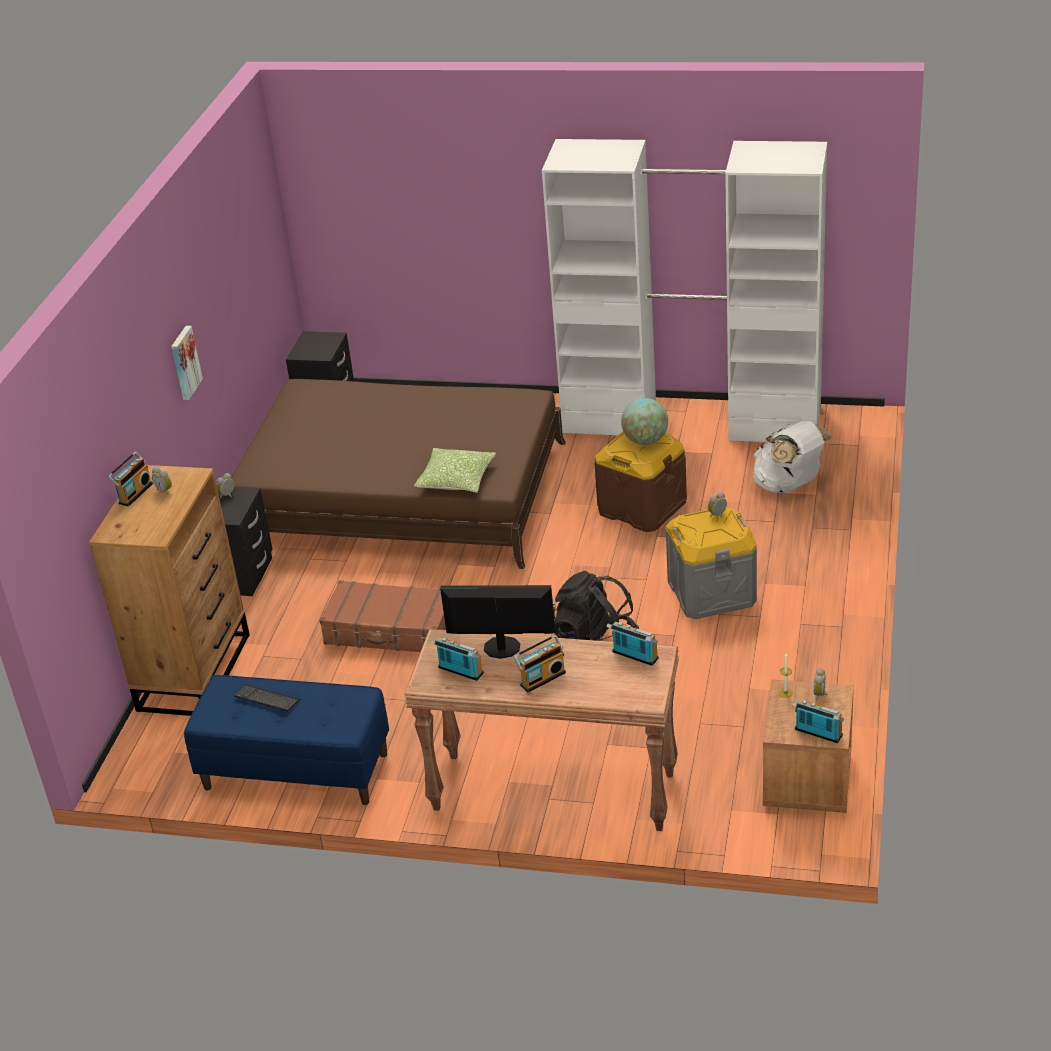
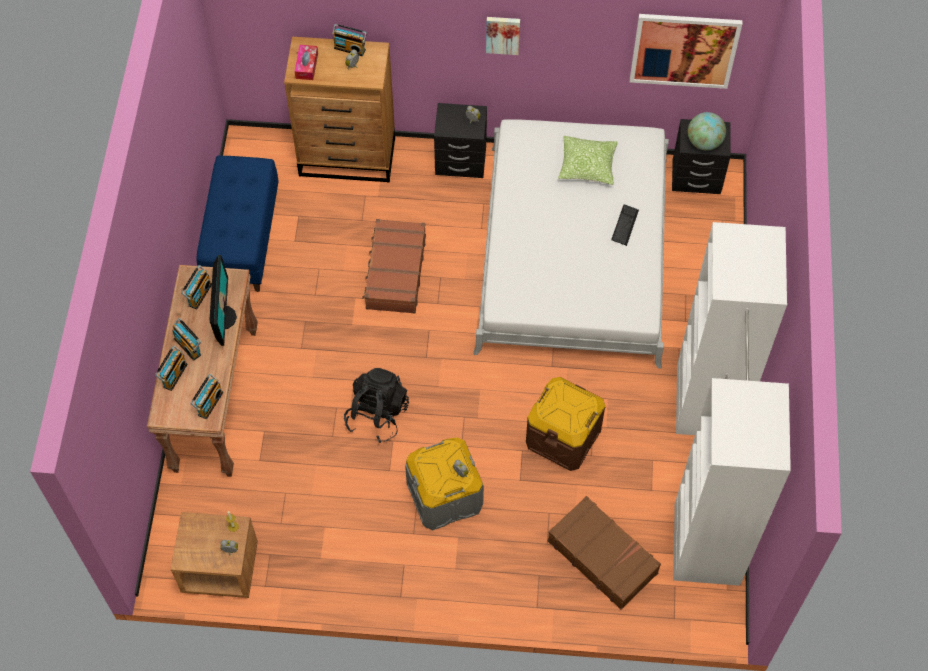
camera: 80 degrees right, 25 degrees up
brown bed [231,379,566,569] -> white bed [474,119,669,368]
keyboard [234,684,300,712] -> keyboard moved to [611,204,639,246]
pillow [414,448,496,493] -> pillow moved to [558,136,618,185]
globe [621,398,668,445] -> globe moved to [688,112,726,150]
white backpack [753,421,833,493] -> brown suitcase [548,496,661,610]
radio [791,700,844,743] -> radio moved to [155,346,188,391]
none -> tissue box [294,45,318,80]
none -> picture [630,14,742,89]

